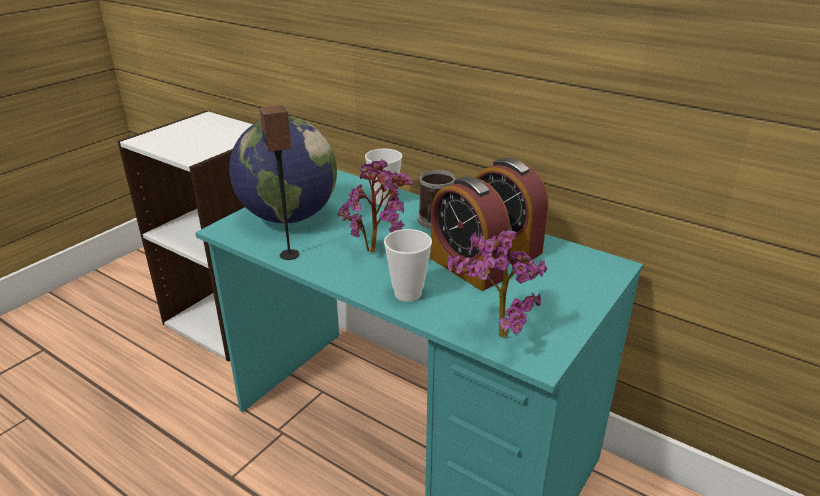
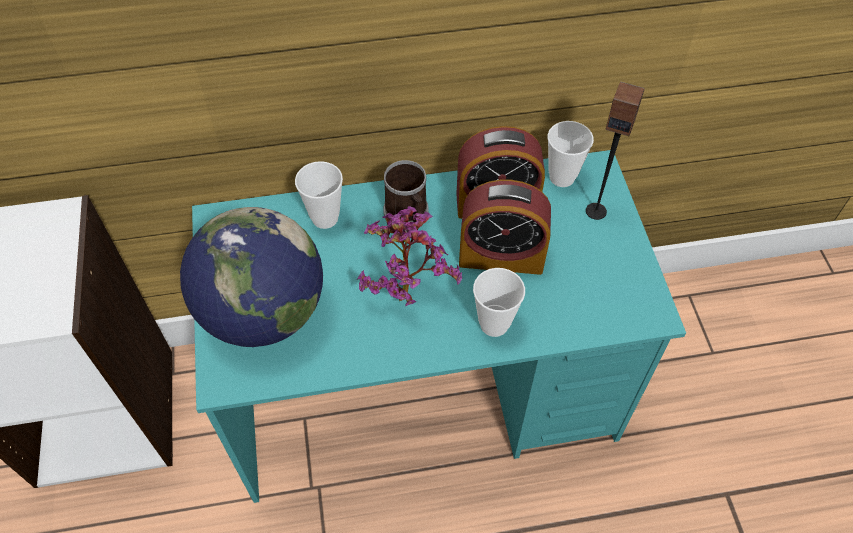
camera: 45 degrees left, 25 degrees up
speaker [259,105,300,260] -> speaker moved to [586,82,645,220]
potted plant [447,230,547,338] -> none
none -> cup [548,121,594,187]

